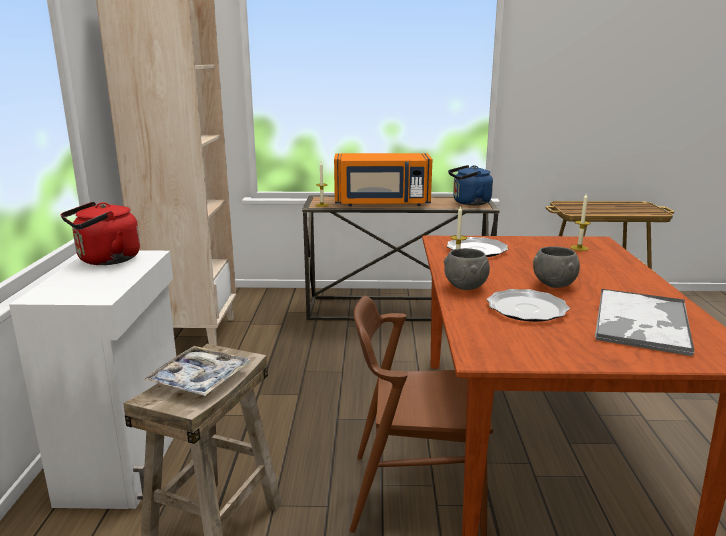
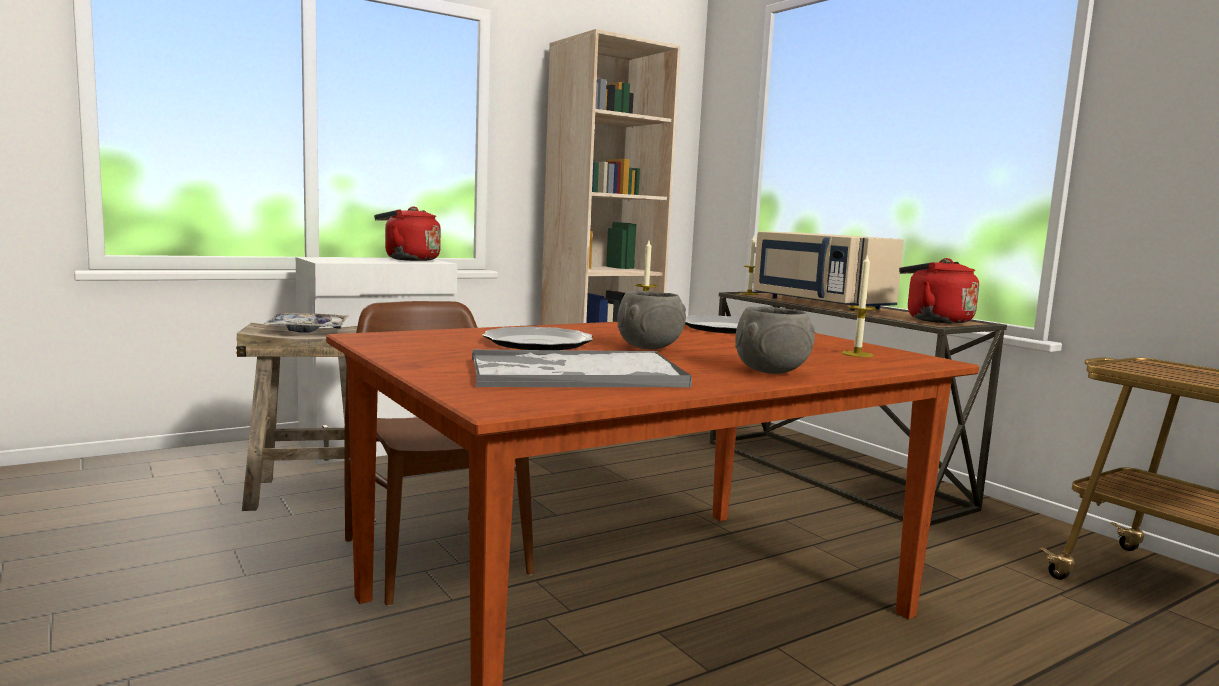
camera: 55 degrees right, 10 degrees down
orange microwave [334,153,432,206] -> beige microwave [753,231,904,311]
grey bowl [443,248,490,290] -> grey bowl moved to [735,306,815,374]
blue kettle [448,165,493,205] -> red kettle [899,258,979,324]

